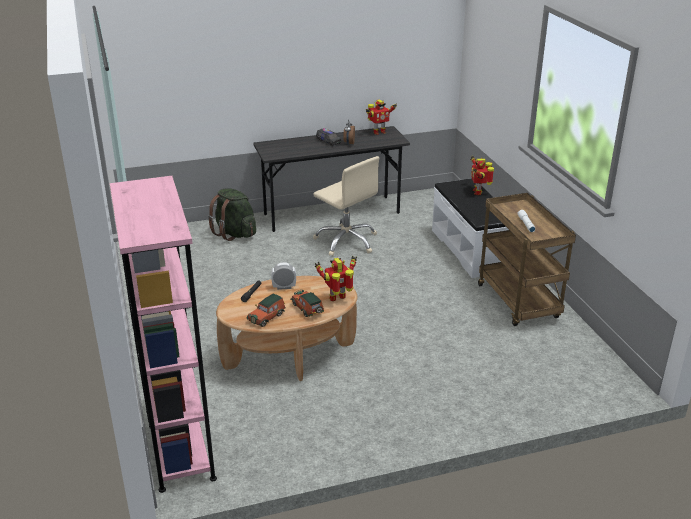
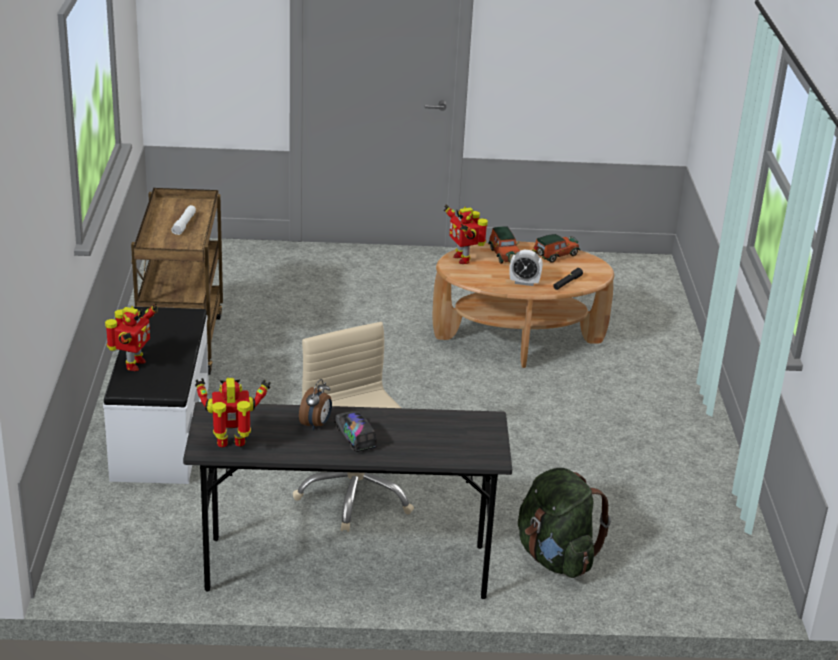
camera: 165 degrees left, 0 degrees up
pink bookcase [109,176,217,493] -> none
toy robot [315,256,357,301] -> toy robot turned 75 degrees clockwise [444,204,488,264]

